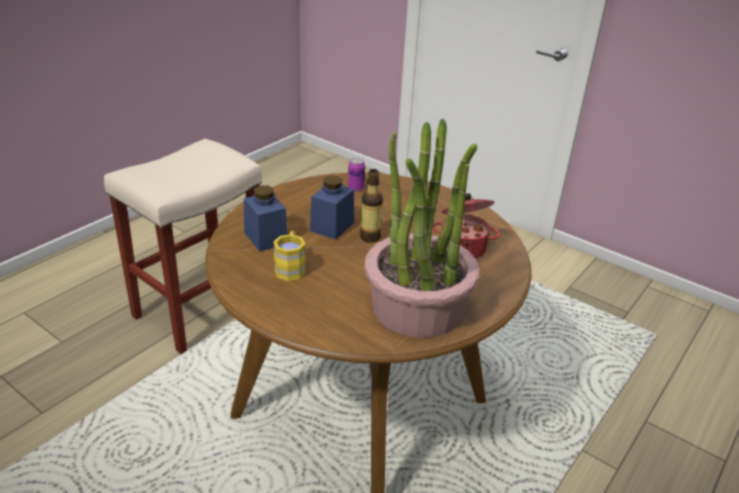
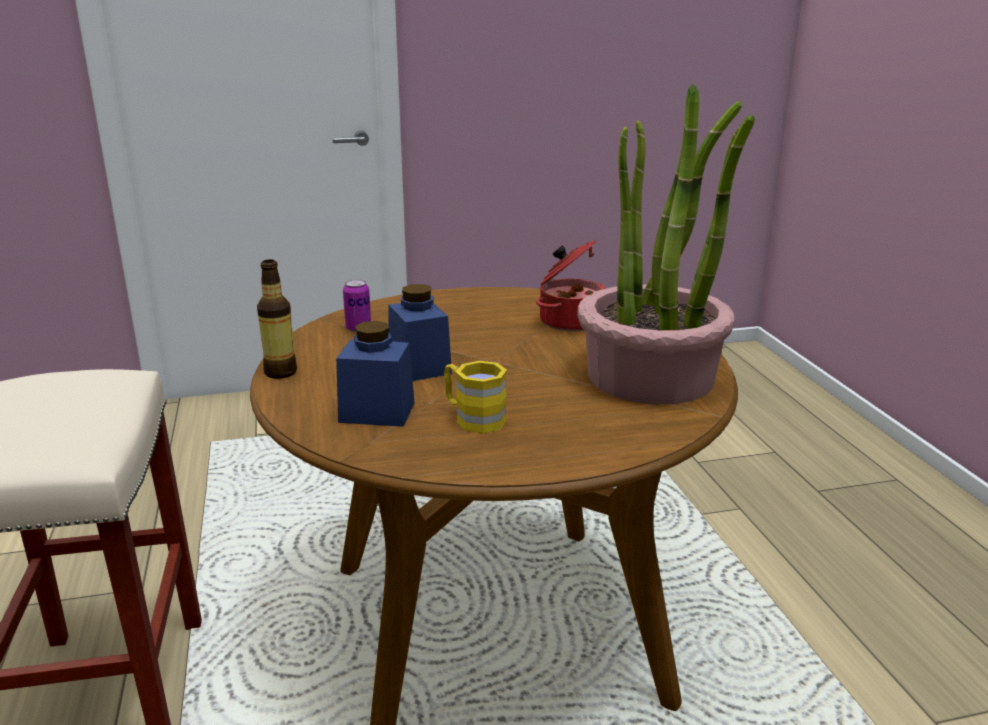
camera: 50 degrees left, 10 degrees down
bottle [360,169,383,243] -> bottle moved to [257,259,297,379]

